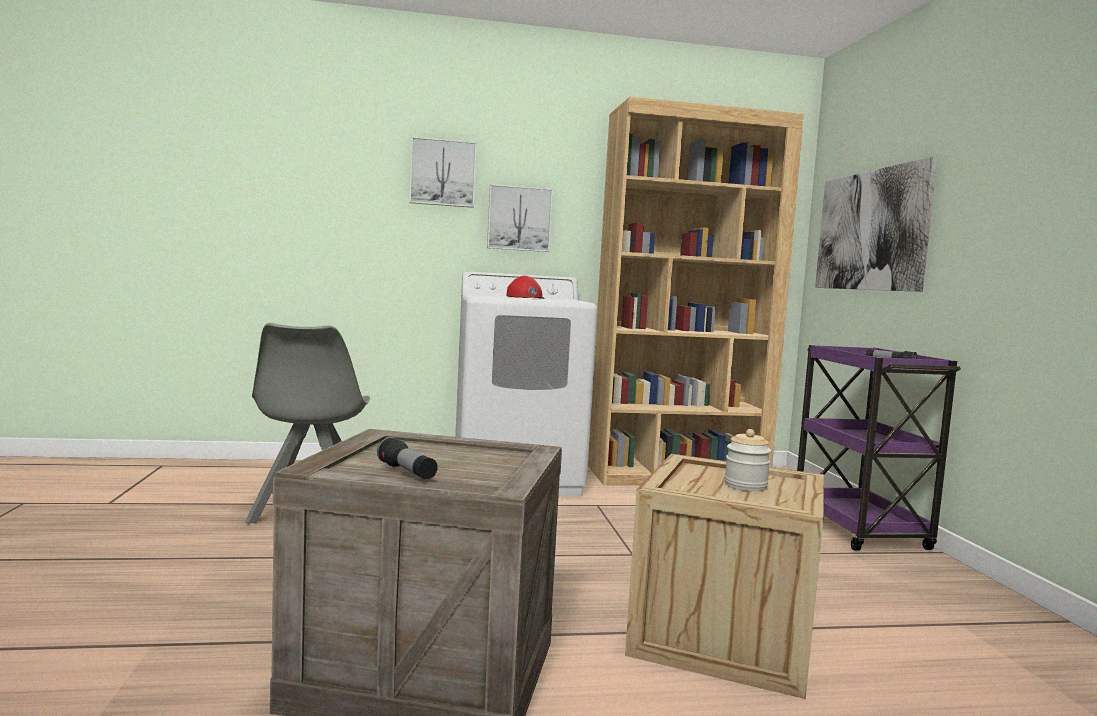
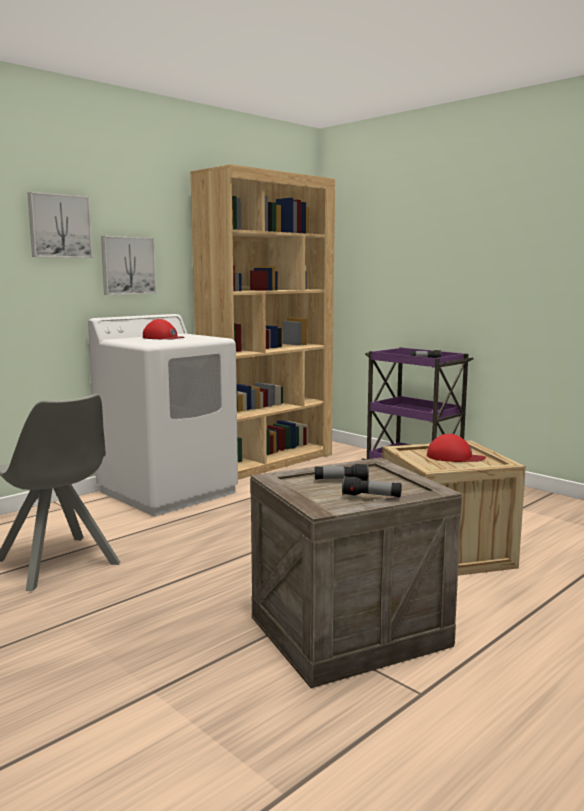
camera: 35 degrees left, 5 degrees up
jar [724,429,771,491] -> red cap [427,434,486,462]
picture [815,156,938,292] -> none
none -> flashlight [315,464,369,481]

